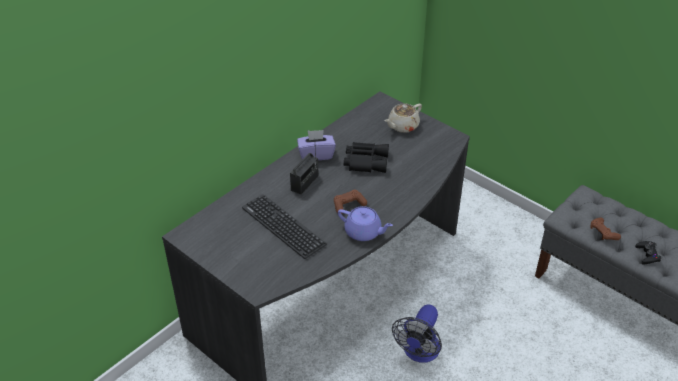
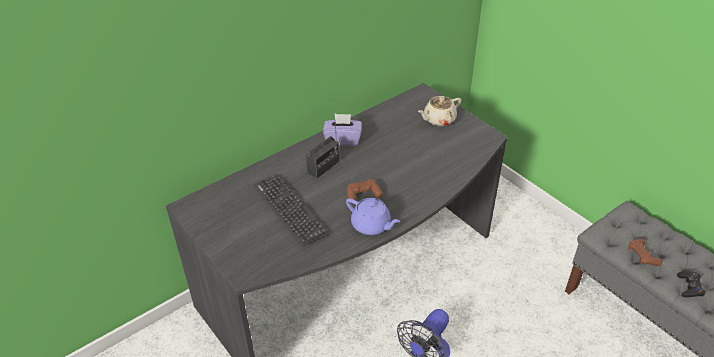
camera: 10 degrees right, 0 degrees up
black binoculars [344,142,389,173] -> none

